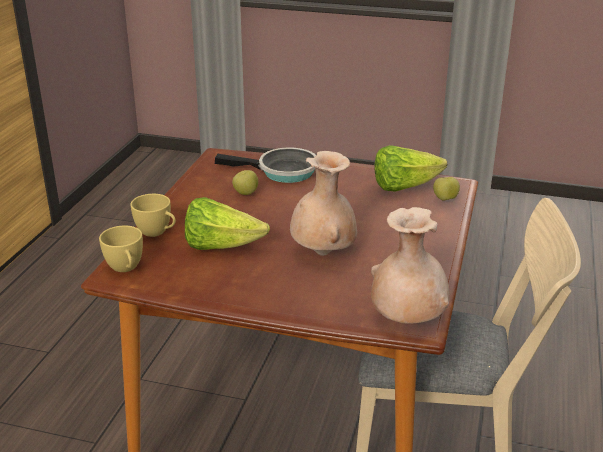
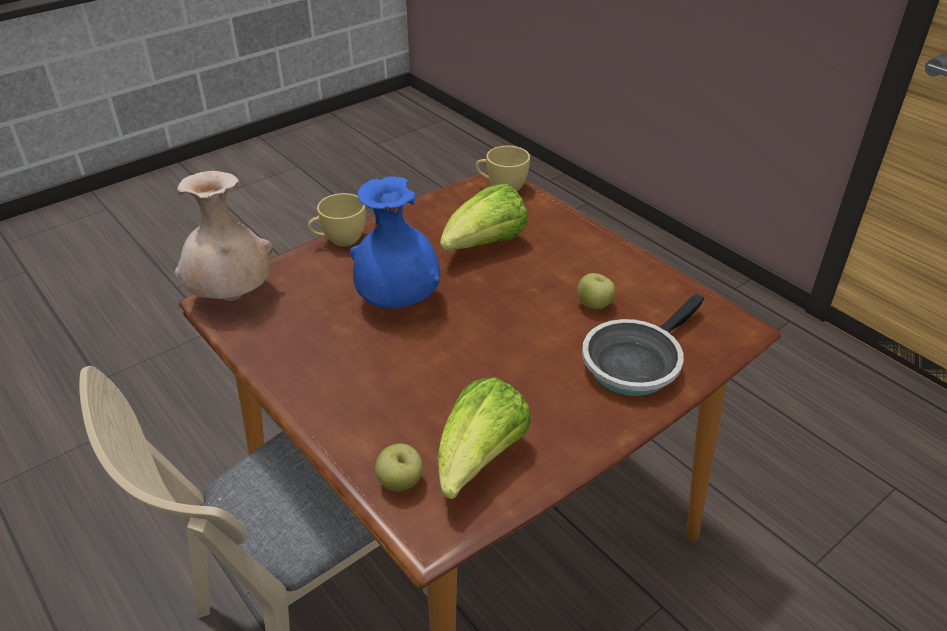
camera: 125 degrees right, 10 degrees up
yellow cup [130,194,176,237] -> yellow cup moved to [308,193,366,246]
beige vase [290,151,357,256] -> blue vase [350,176,440,308]

